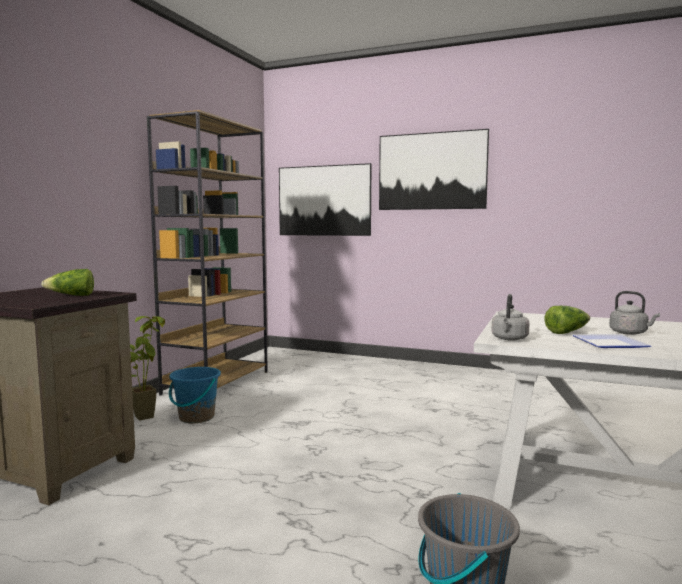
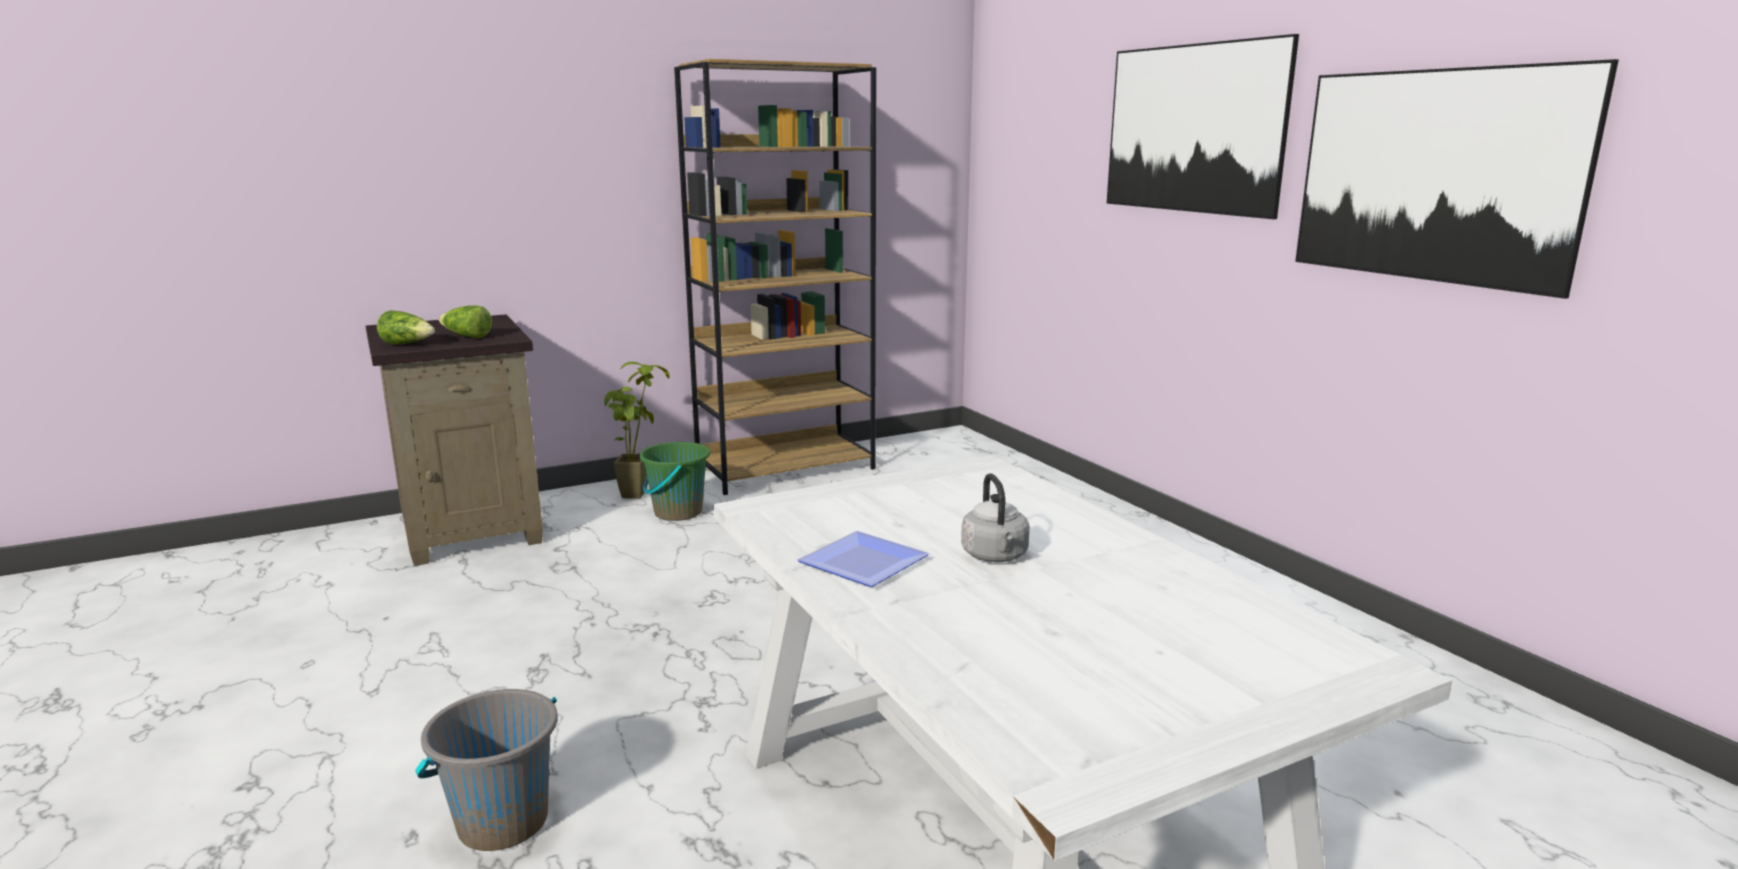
camera: 40 degrees right, 10 degrees up
blue bucket [169,367,221,423] -> green bucket [639,442,710,521]
picture [279,163,371,236] -> picture moved to [1295,59,1619,299]
grey kettle [491,294,530,341] -> none
lettuce [544,306,590,334] -> lettuce moved to [377,310,435,344]

